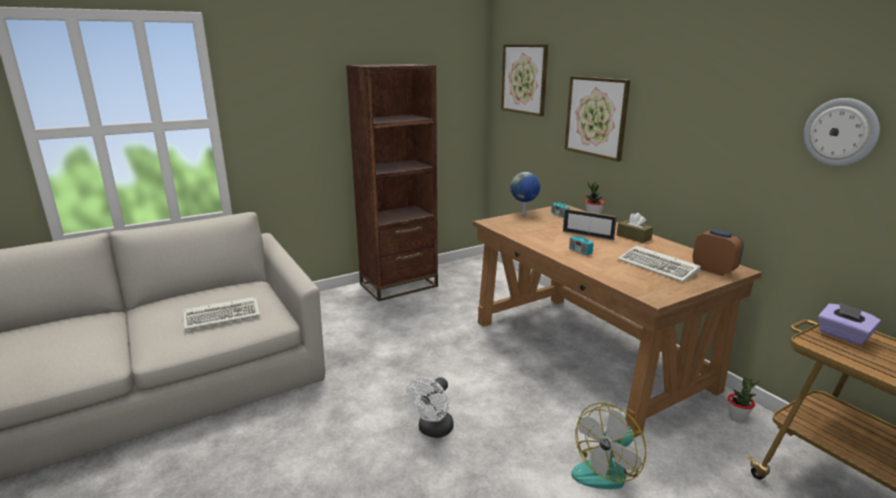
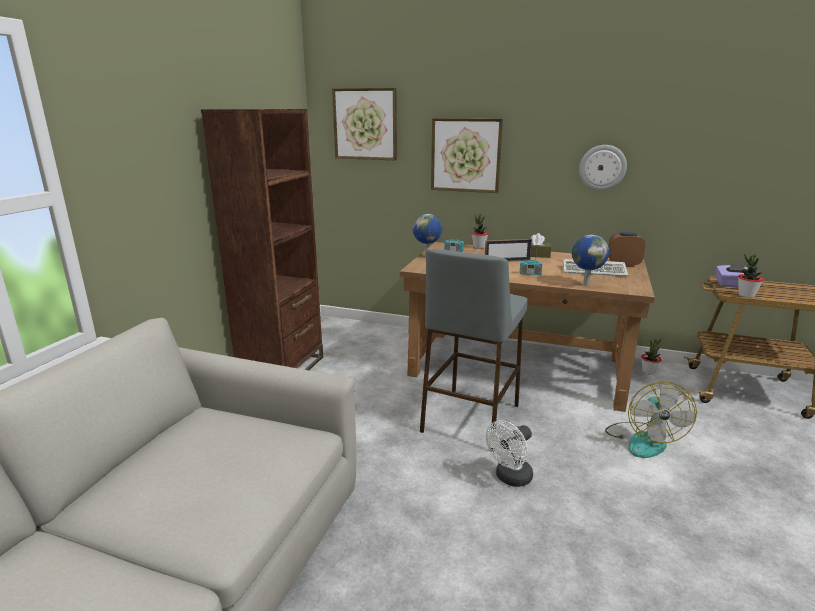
camera: 40 degrees left, 0 degrees up
keyboard [183,297,260,330] -> none
white fan [406,377,454,438] -> white fan turned 60 degrees clockwise [486,420,533,487]
wall clock [803,98,880,166] -> wall clock moved to [579,145,627,190]
none -> grey stool [420,249,528,452]
none -> globe [572,235,609,286]
none -> potted plant [738,254,764,298]

